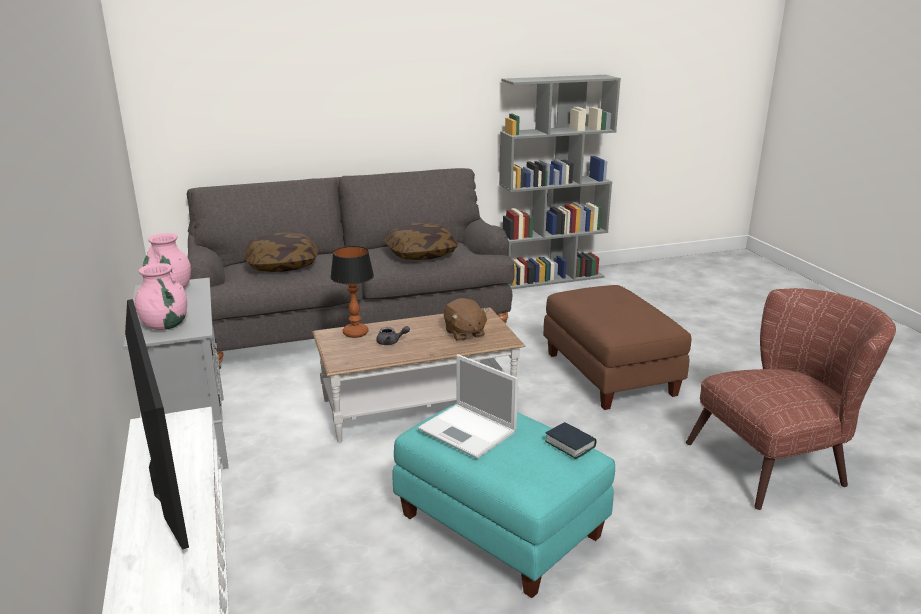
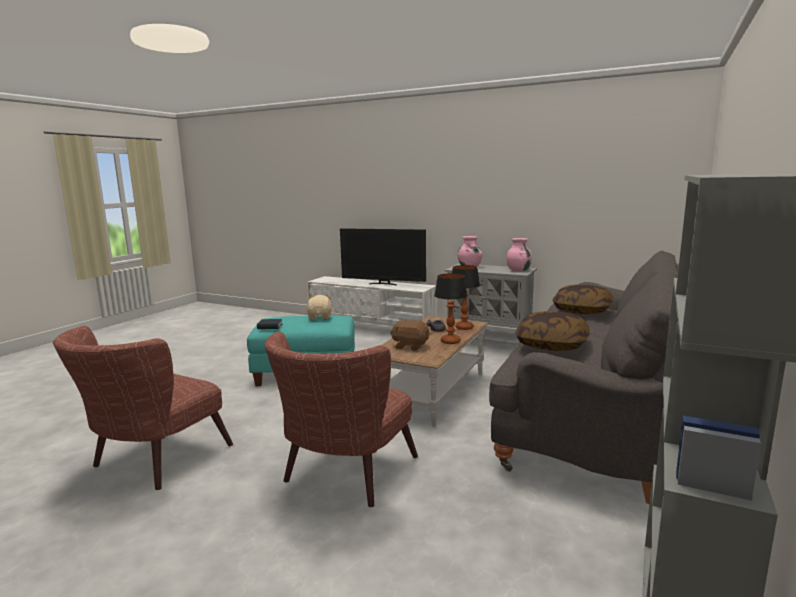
camera: 135 degrees right, 10 degrees down
laptop [418,354,518,459] -> beige plush toy [307,295,333,320]
brown ottoman [543,285,691,410] -> brown armchair [265,332,418,507]
none -> table lamp [434,273,468,344]

